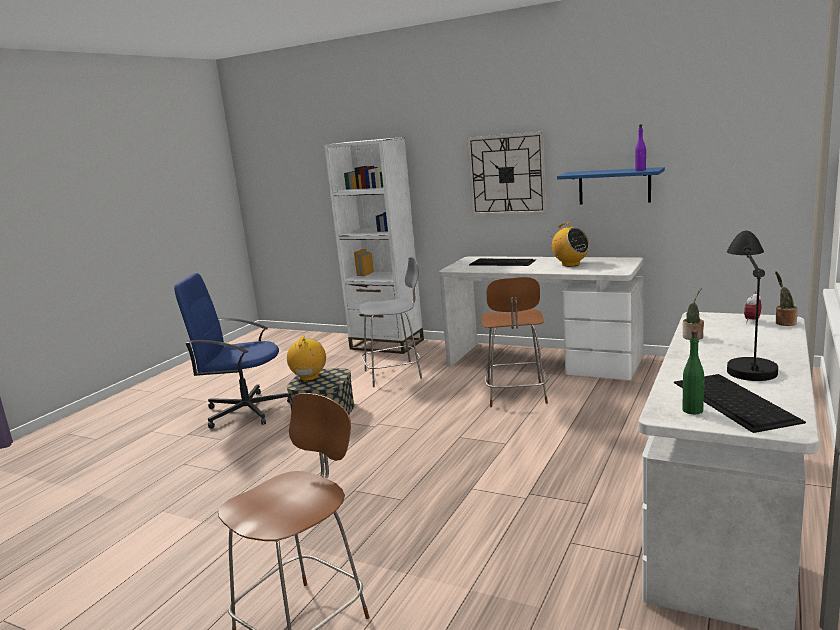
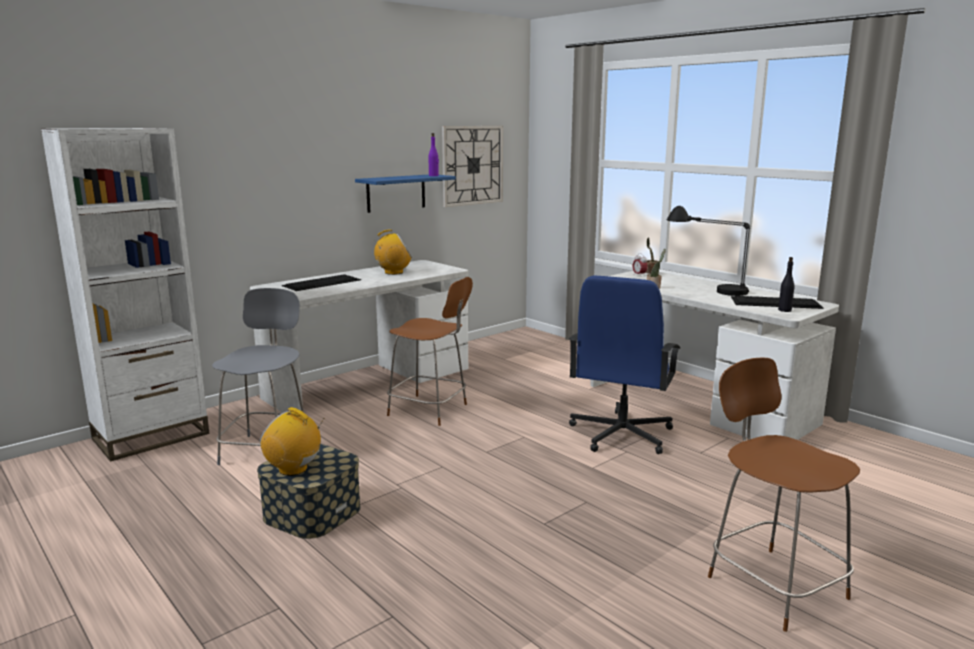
camera: 70 degrees left, 0 degrees up
blue office chair [174,273,290,429] -> blue office chair moved to [569,276,680,454]
wall clock [467,132,547,215] -> wall clock moved to [442,126,503,207]
green bottle [682,330,705,414] -> black bottle [778,257,794,312]

